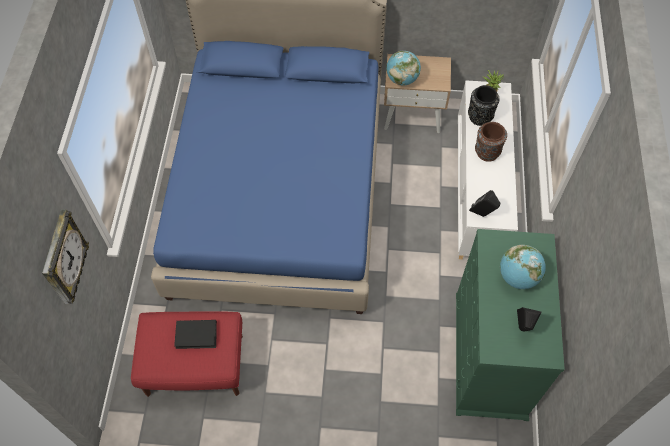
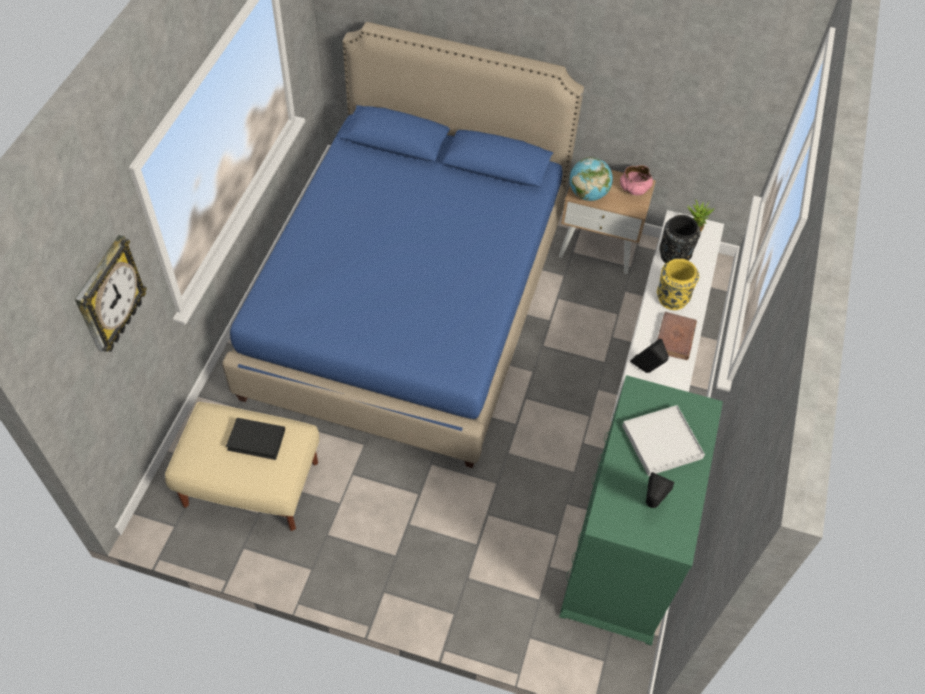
camera: 10 degrees right, 5 degrees down
red ottoman [131,311,243,397] -> beige ottoman [165,402,319,531]
brown vase [475,122,507,162] -> yellow vase [657,258,699,310]
globe [500,245,546,289] -> white tray [622,405,705,476]
none -> pink bowl [620,165,653,196]
none -> brown book [657,312,697,360]

